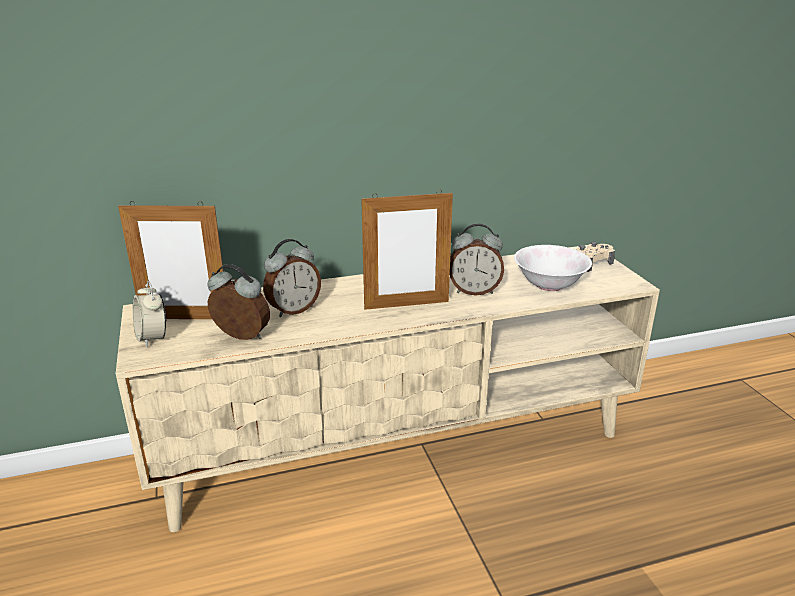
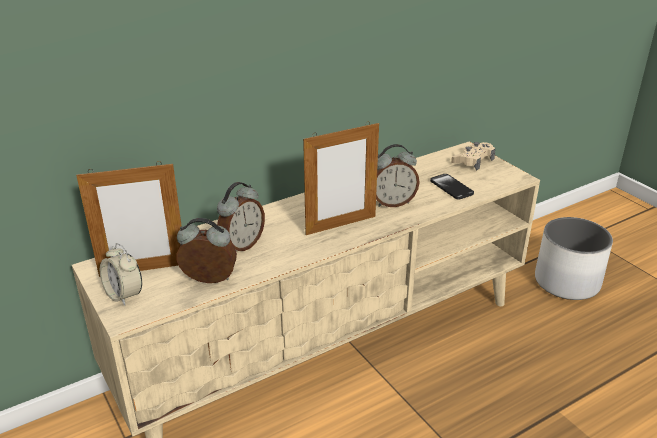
camera: 15 degrees left, 5 degrees up
white bowl [514,245,592,291] -> phone [430,174,474,200]
none -> white planter [535,217,613,300]

